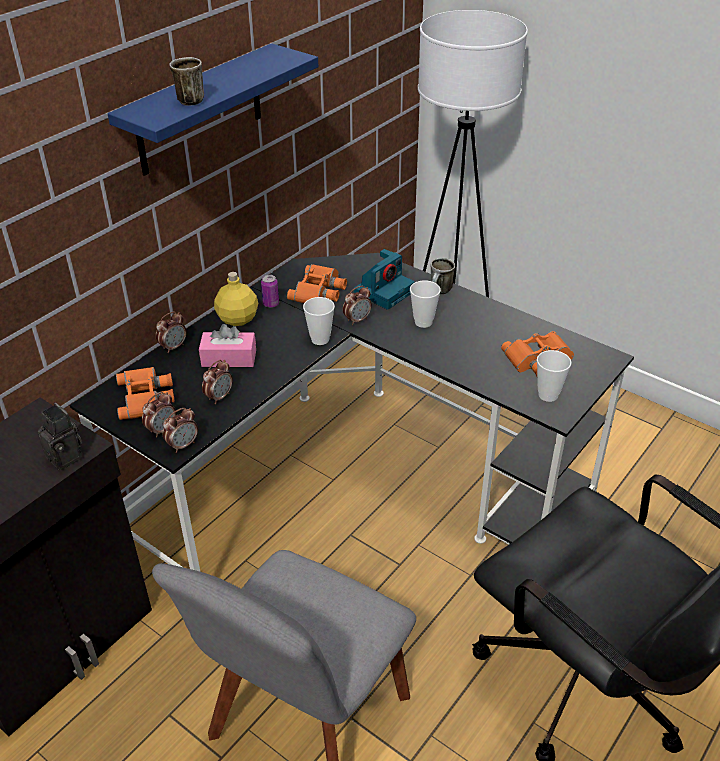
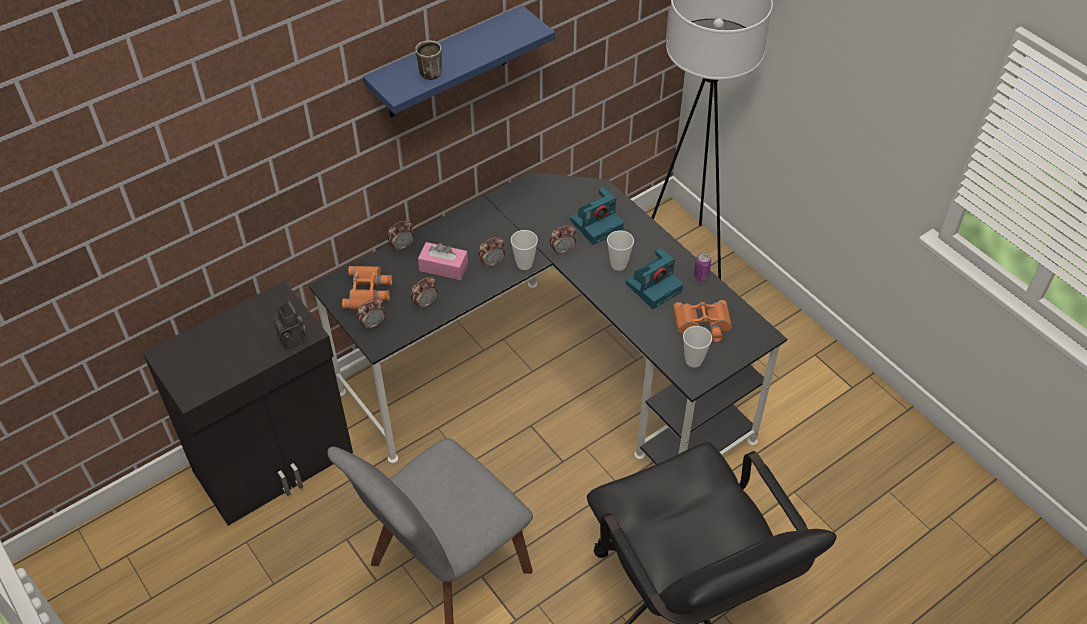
camera: 15 degrees right, 10 degrees up
alarm clock [163,408,198,453] -> alarm clock moved to [478,237,505,268]
yellow bottle [214,272,258,326] -> none
can [261,275,279,308] -> can moved to [694,253,711,281]
orange binoculars [287,264,347,303] -> none
mug [430,258,455,294] -> none
none -> camera [626,248,683,309]

